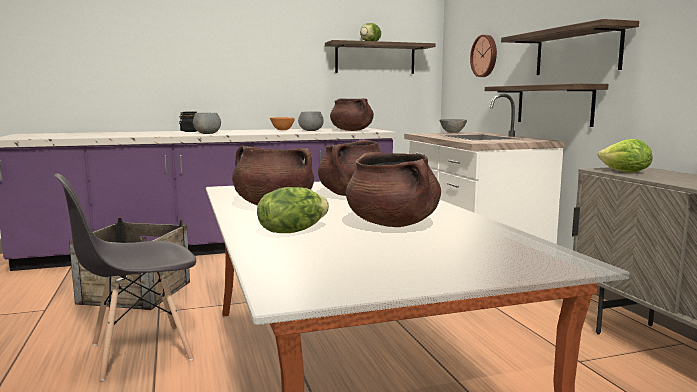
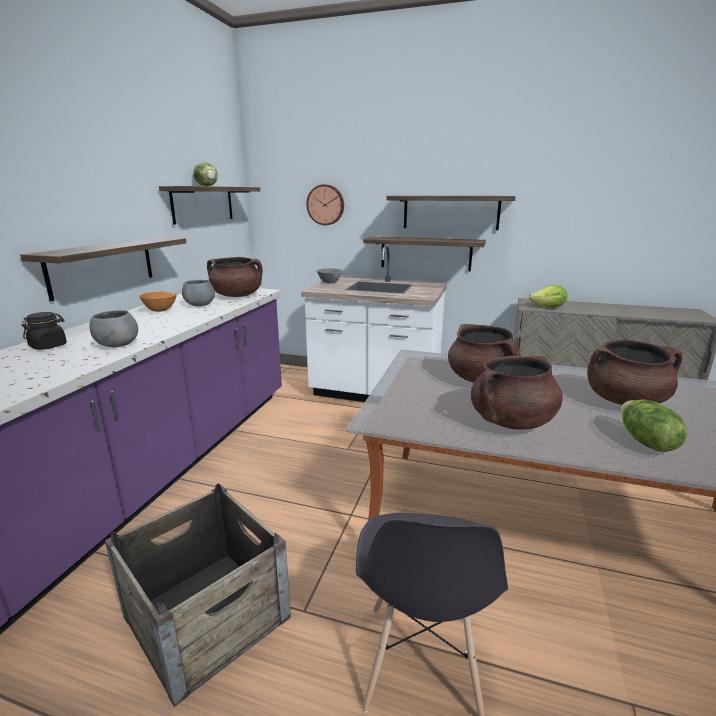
camera: 55 degrees left, 10 degrees up
none -> shelf [20,237,186,301]

